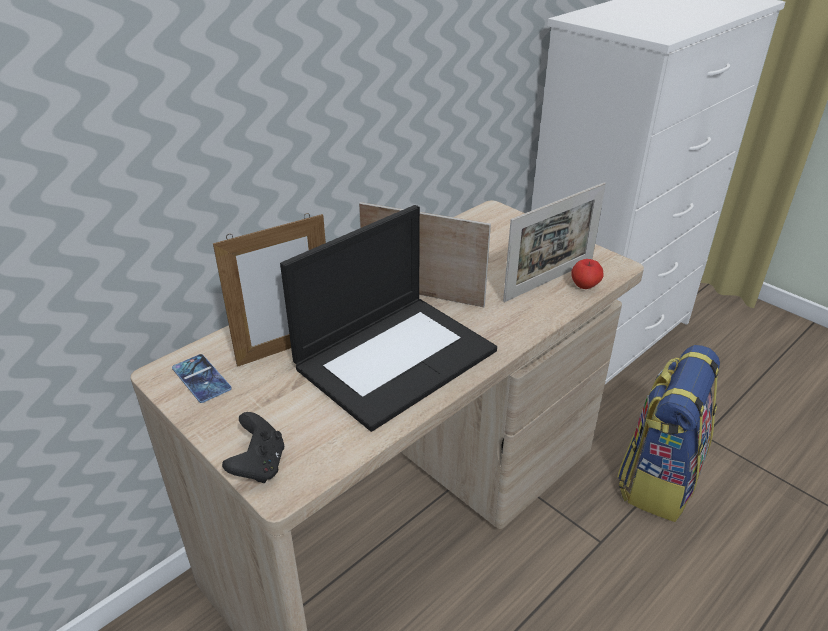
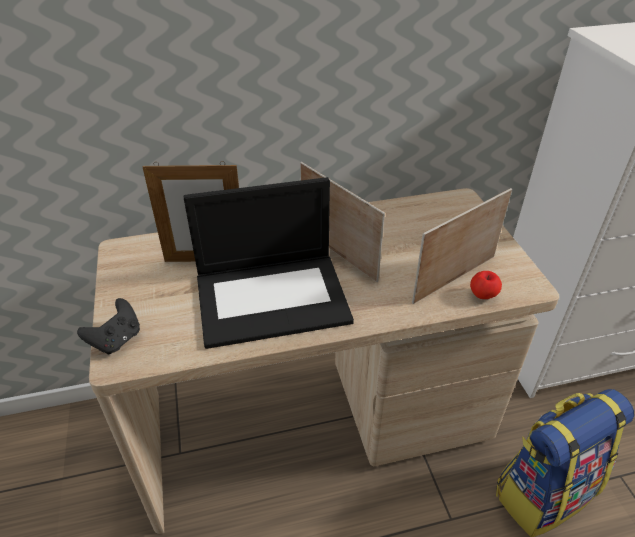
camera: 30 degrees right, 5 degrees up
phone [172,354,232,403] -> none
picture frame [503,182,606,302] -> picture frame turned 150 degrees clockwise [412,188,512,304]

